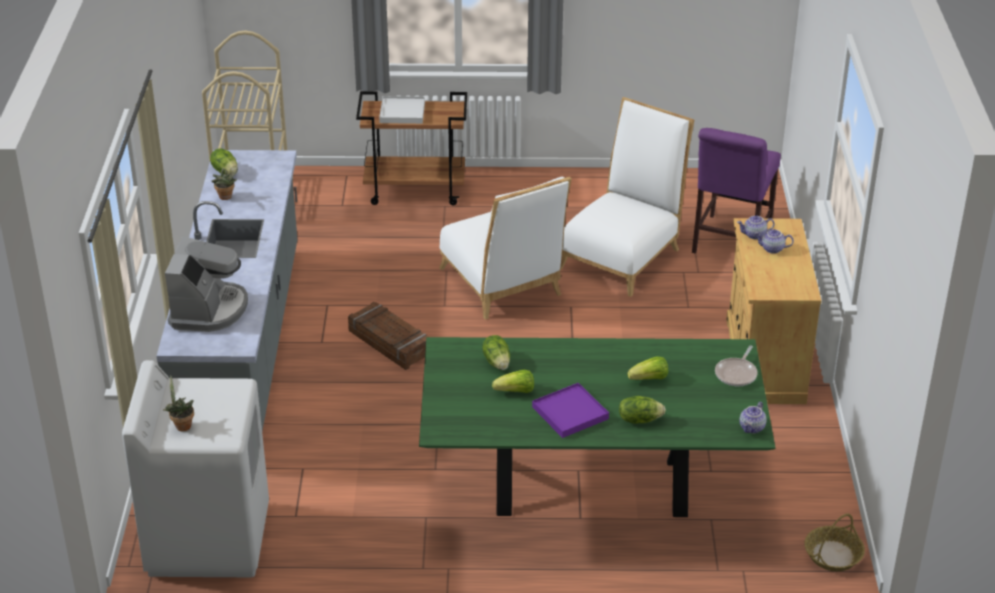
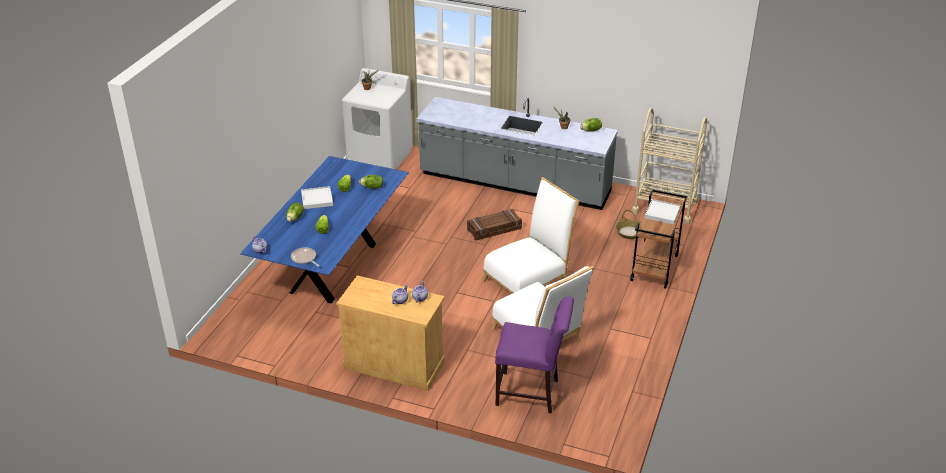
camera: 110 degrees right, 0 degrees up
coffee machine [165,236,248,332] -> none
green dining table [419,337,776,517] -> blue dining table [240,156,409,303]
white chair [439,177,572,320] -> white chair turned 150 degrees clockwise [482,177,579,294]
purple tray [532,383,609,438] -> white tray [301,186,333,209]
purple chair [692,128,781,254] -> purple chair turned 150 degrees clockwise [495,296,574,413]
basket [804,514,865,571] -> basket moved to [615,210,641,239]

